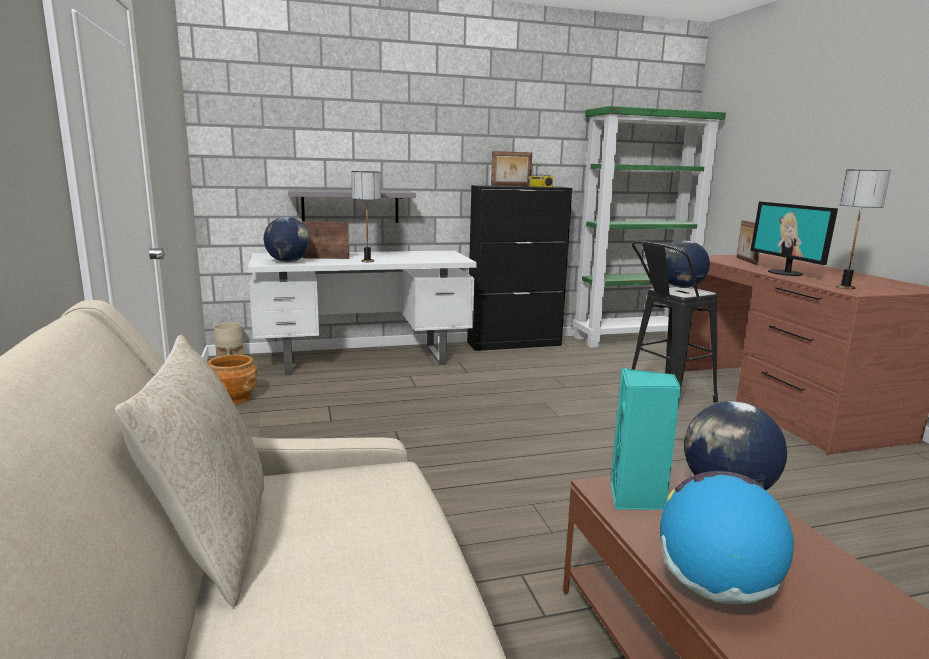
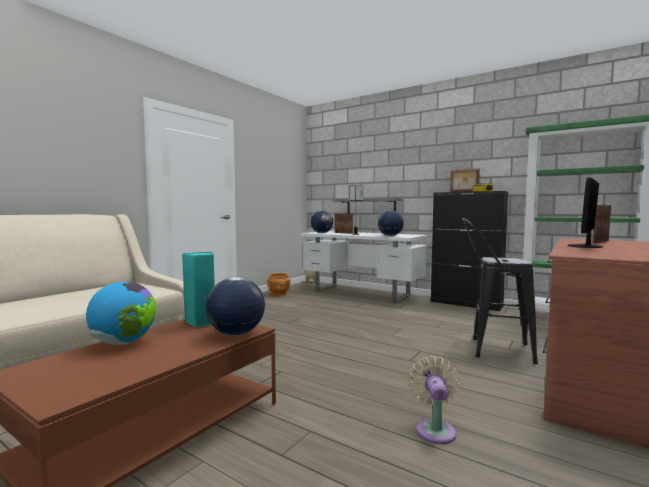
camera: 50 degrees right, 10 degrees down
beige pillow [115,335,264,607] -> none
globe [665,241,710,288] -> globe moved to [378,210,404,236]
table lamp [836,170,891,289] -> none
none -> beige fan [408,356,460,444]

